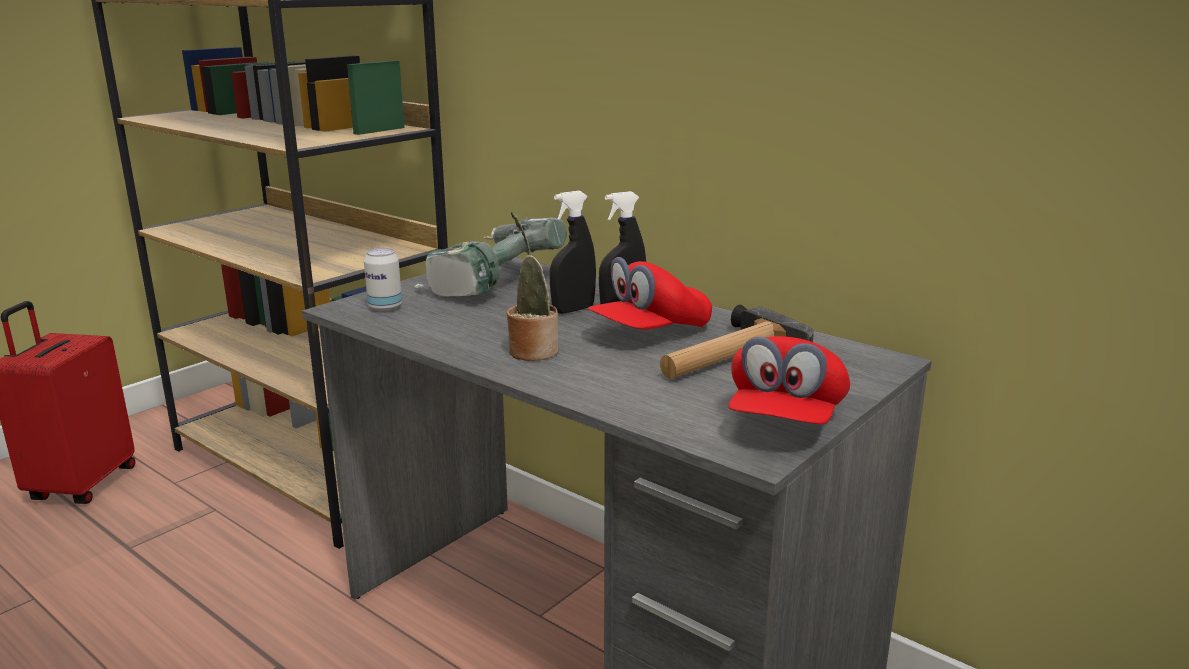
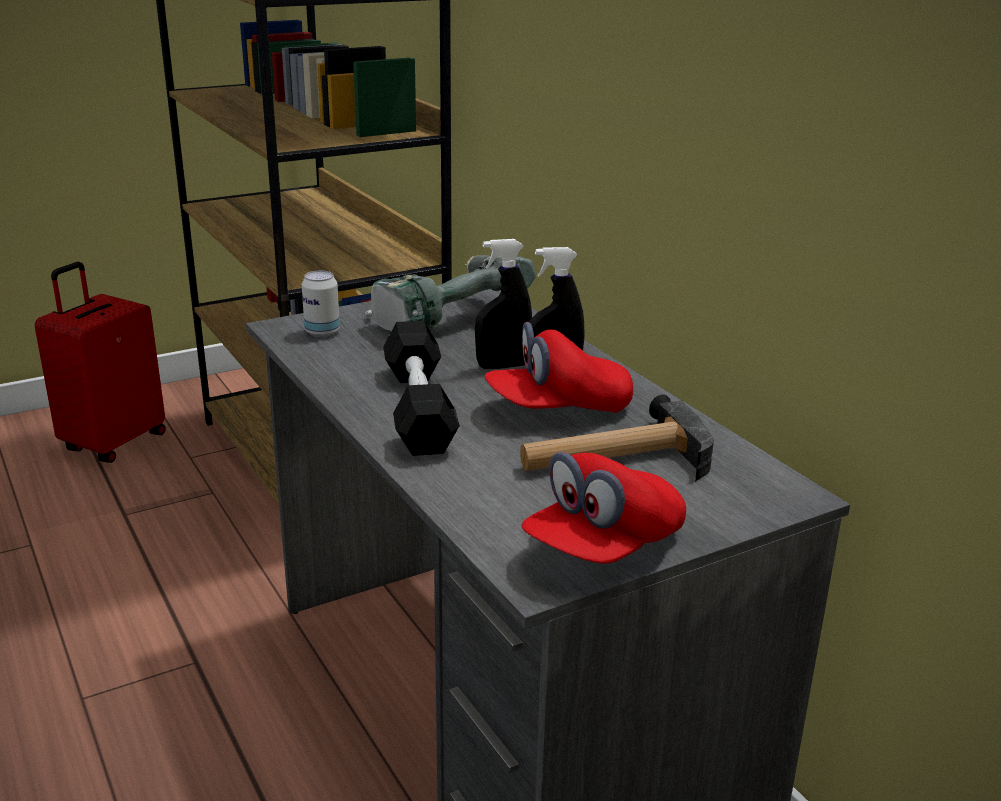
camera: 20 degrees right, 5 degrees up
potted plant [507,211,558,361] -> black dumbbell [383,321,460,456]

